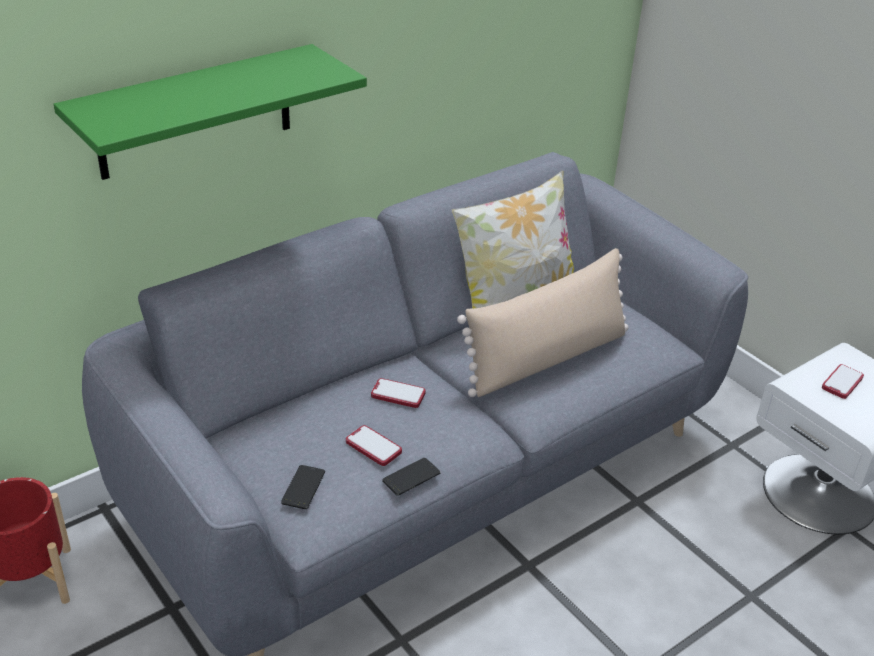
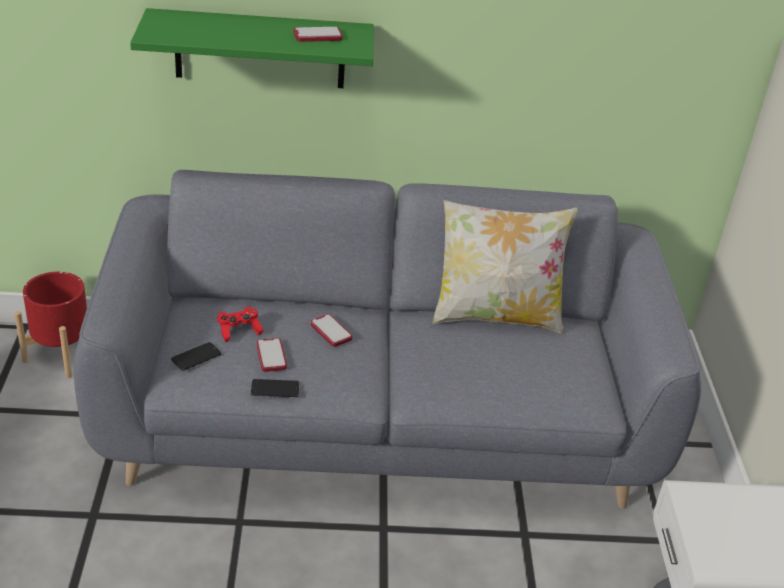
camera: 35 degrees right, 0 degrees up
beige pillow [457,248,629,397] -> none
phone [822,364,864,399] -> phone moved to [294,27,343,42]
none -> red game controller [217,307,264,342]

